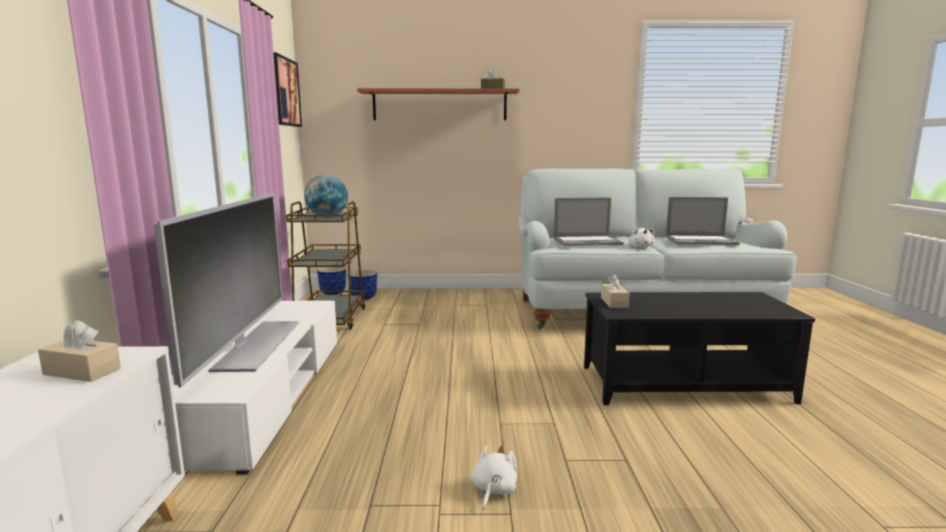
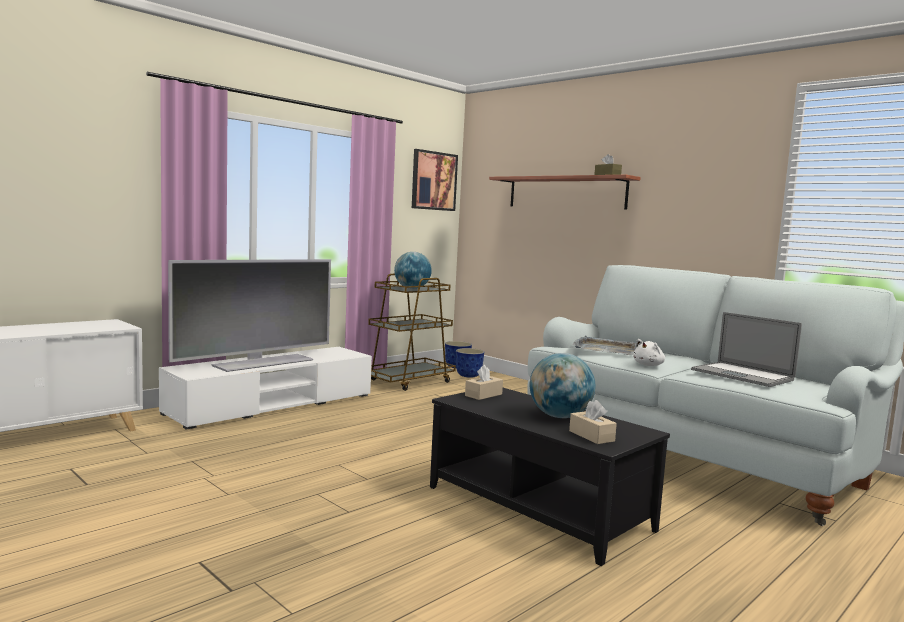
camera: 45 degrees right, 5 degrees down
beige tissue box [38,320,121,382] -> beige tissue box moved to [569,400,617,444]
white plush toy [472,445,517,510] -> none
laptop [554,197,624,246] -> grey tray [573,335,635,355]
none -> globe [530,353,595,418]

